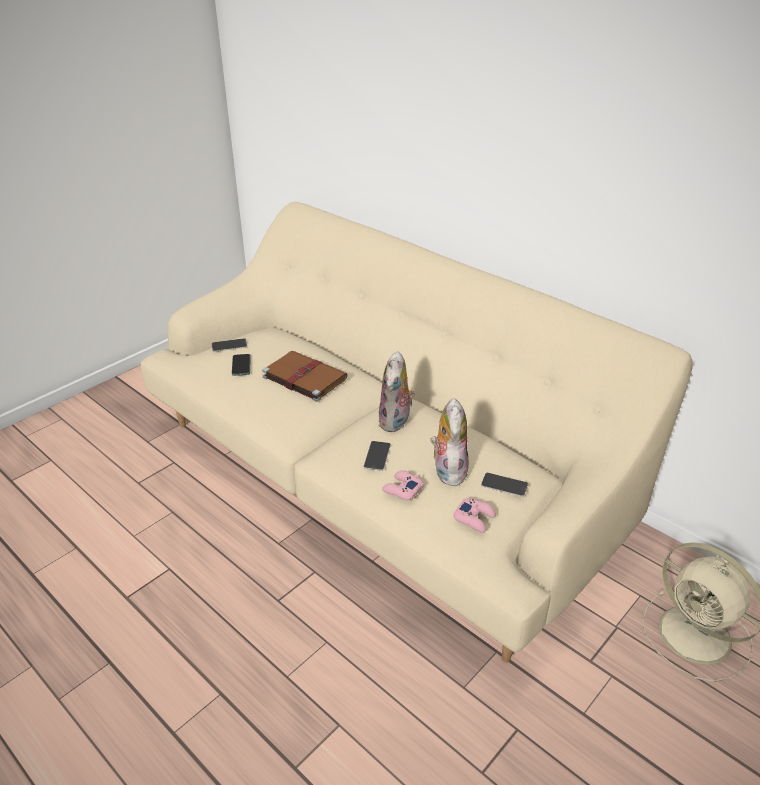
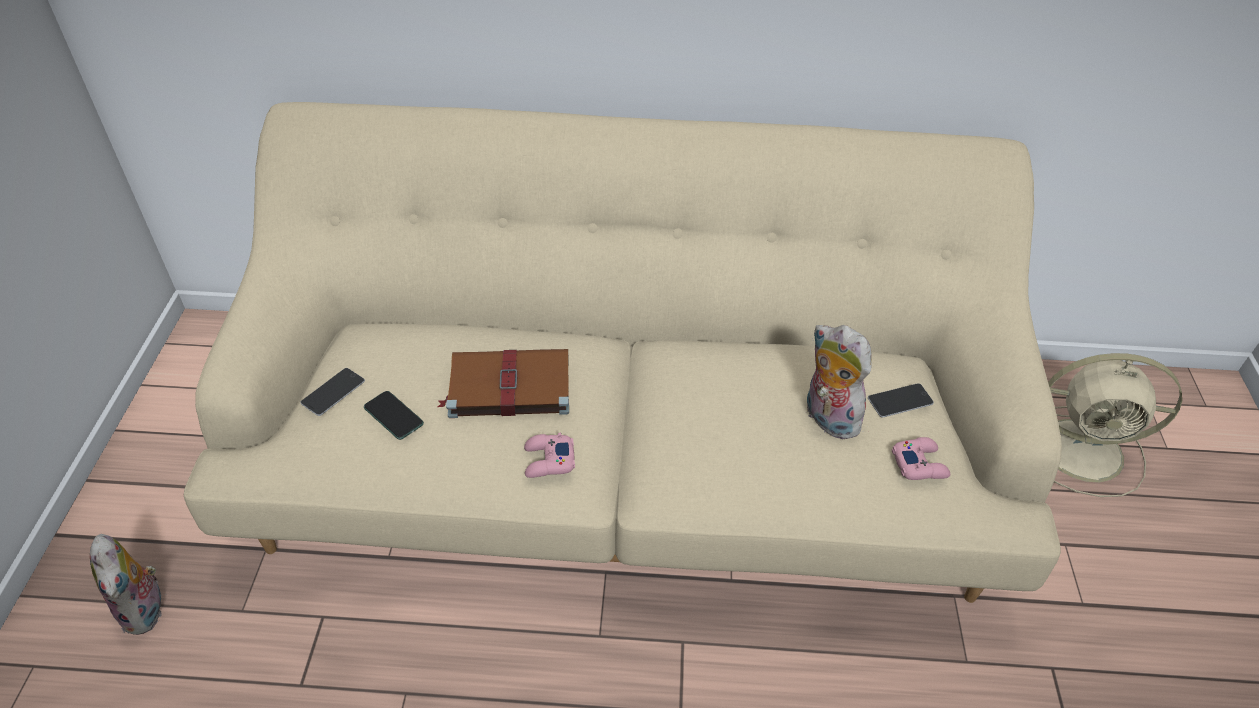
camera: 40 degrees left, 10 degrees up
phone [364,441,391,471] -> none
plush toy [379,351,415,432] -> plush toy moved to [90,534,166,635]
pink game controller [382,470,424,500] -> pink game controller moved to [524,433,575,478]

